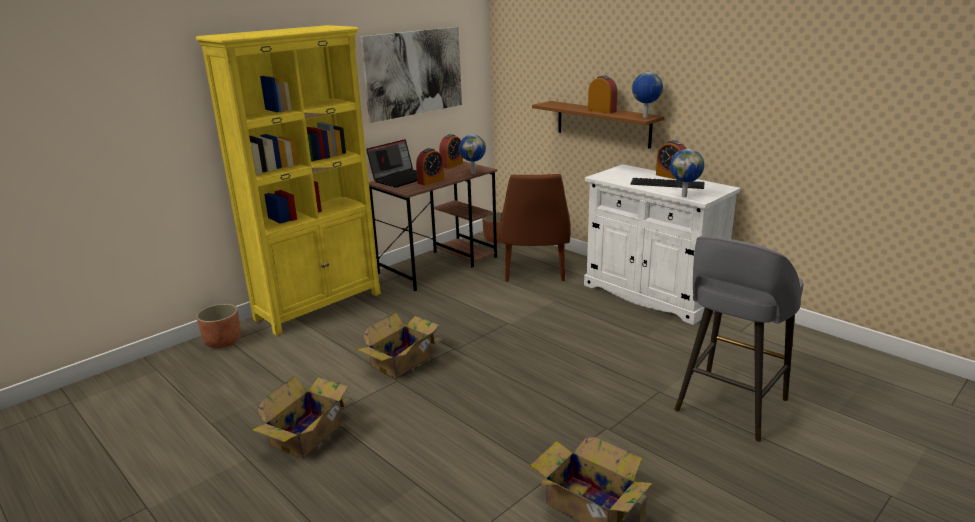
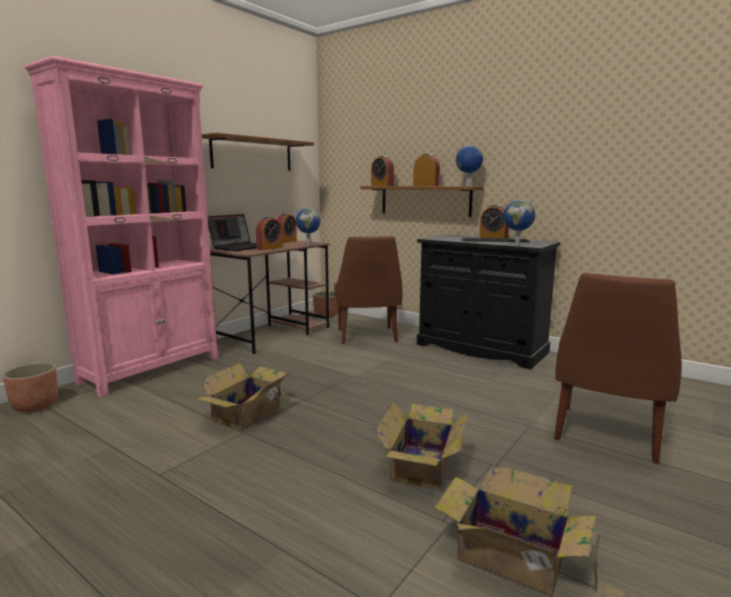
camera: 10 degrees left, 10 degrees down
yellow bookcase [196,25,381,336] -> pink bookcase [24,56,219,397]
cardboard box [252,376,354,458] -> cardboard box moved to [376,402,469,489]
picture [361,27,462,123] -> brown shelf [202,133,314,171]
white cabinet [584,164,741,325] -> black cabinet [417,234,560,369]
grey stool [674,236,804,442] -> brown chair [554,273,682,464]
none -> alarm clock [371,156,394,186]

